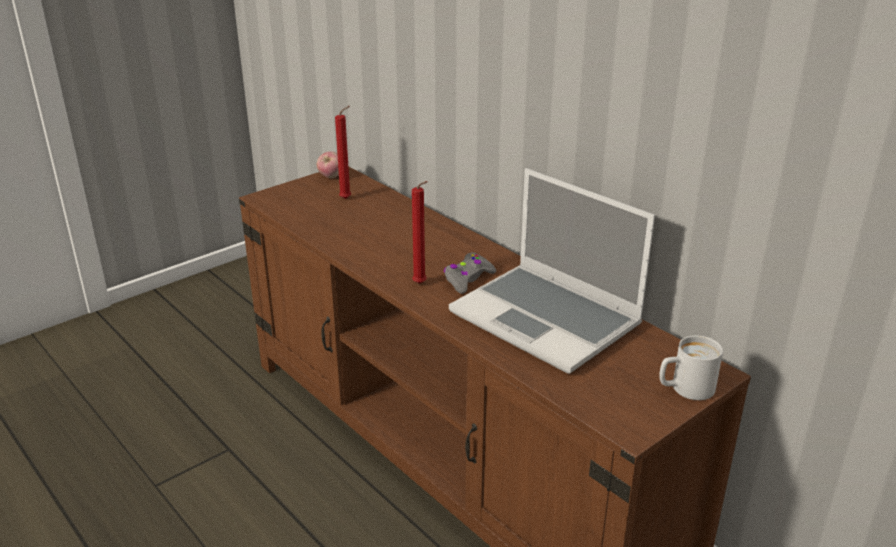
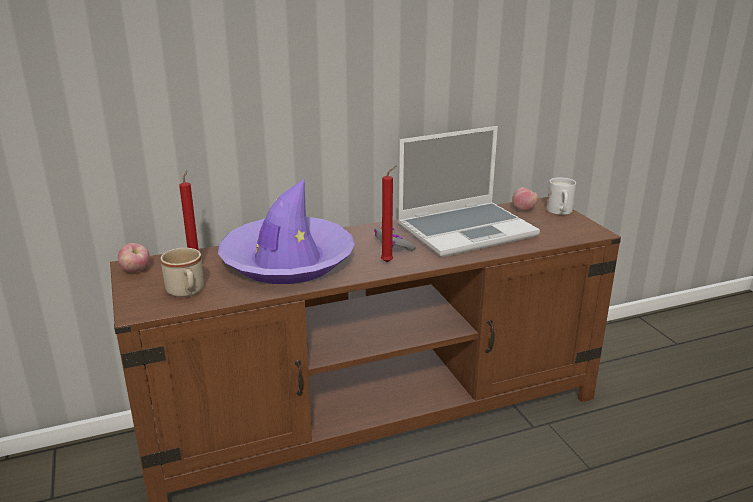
camera: 70 degrees left, 5 degrees down
none -> beige mug [160,248,204,297]
none -> purple hat [218,179,355,284]
none -> apple [512,187,538,211]

